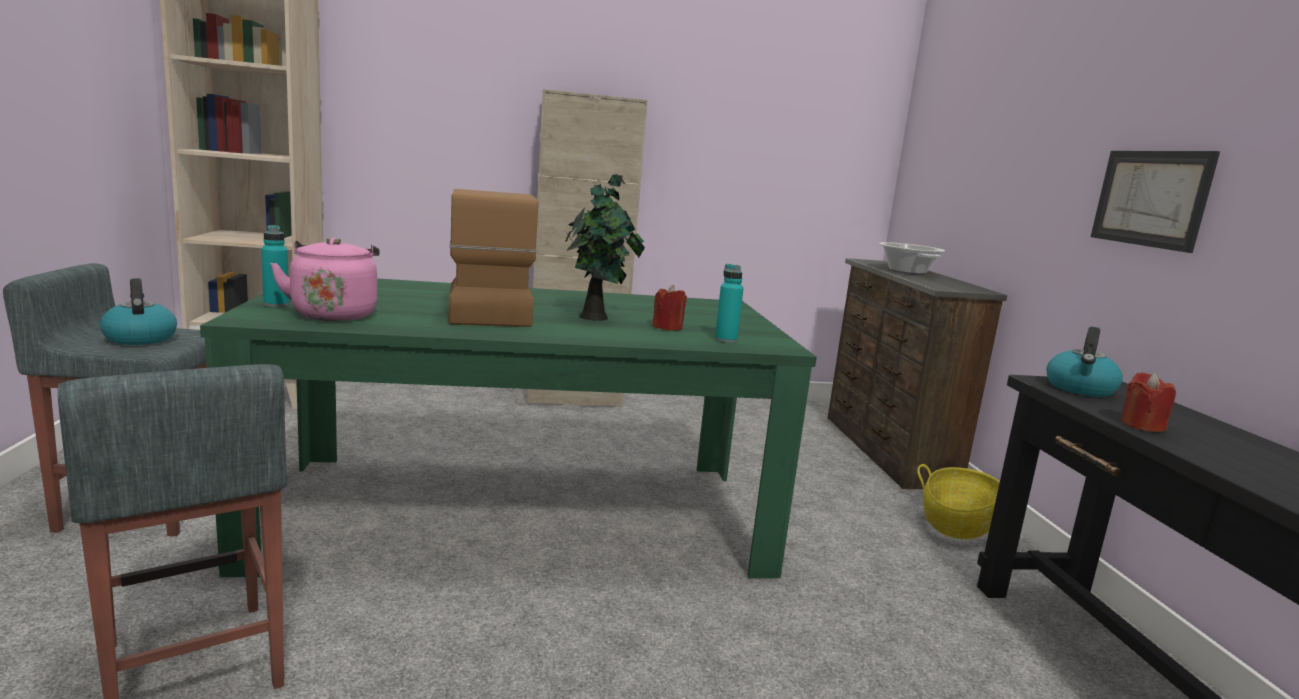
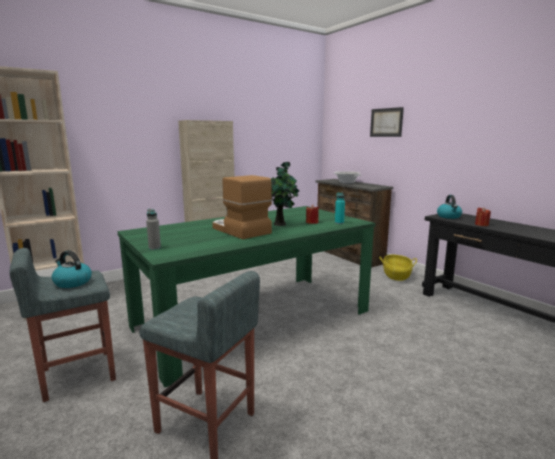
camera: 25 degrees left, 0 degrees up
turquoise bottle [261,225,289,307] -> grey bottle [146,209,161,250]
pink kettle [270,238,380,321] -> none
picture [1091,151,1220,253] -> picture moved to [370,107,404,137]

